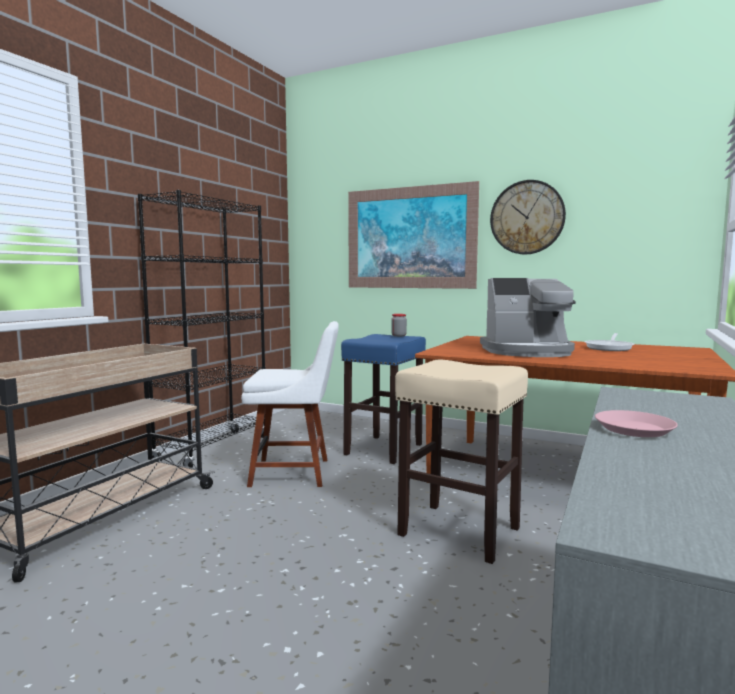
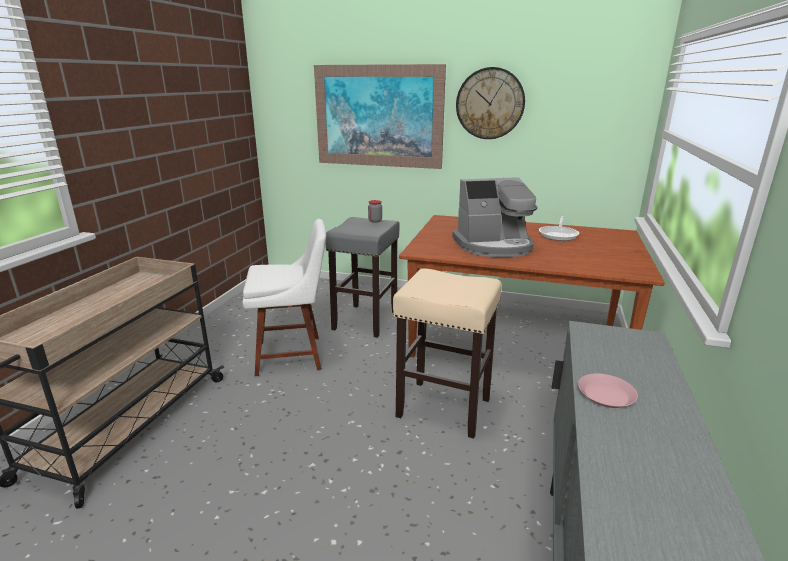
camera: 10 degrees left, 15 degrees up
black bookcase [138,190,265,468] -> none
blue stool [341,334,426,464] -> grey stool [325,217,400,338]

